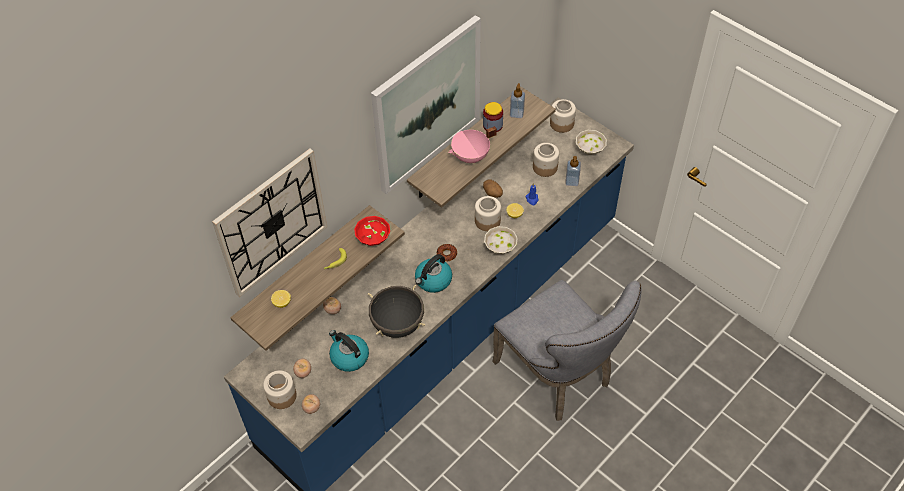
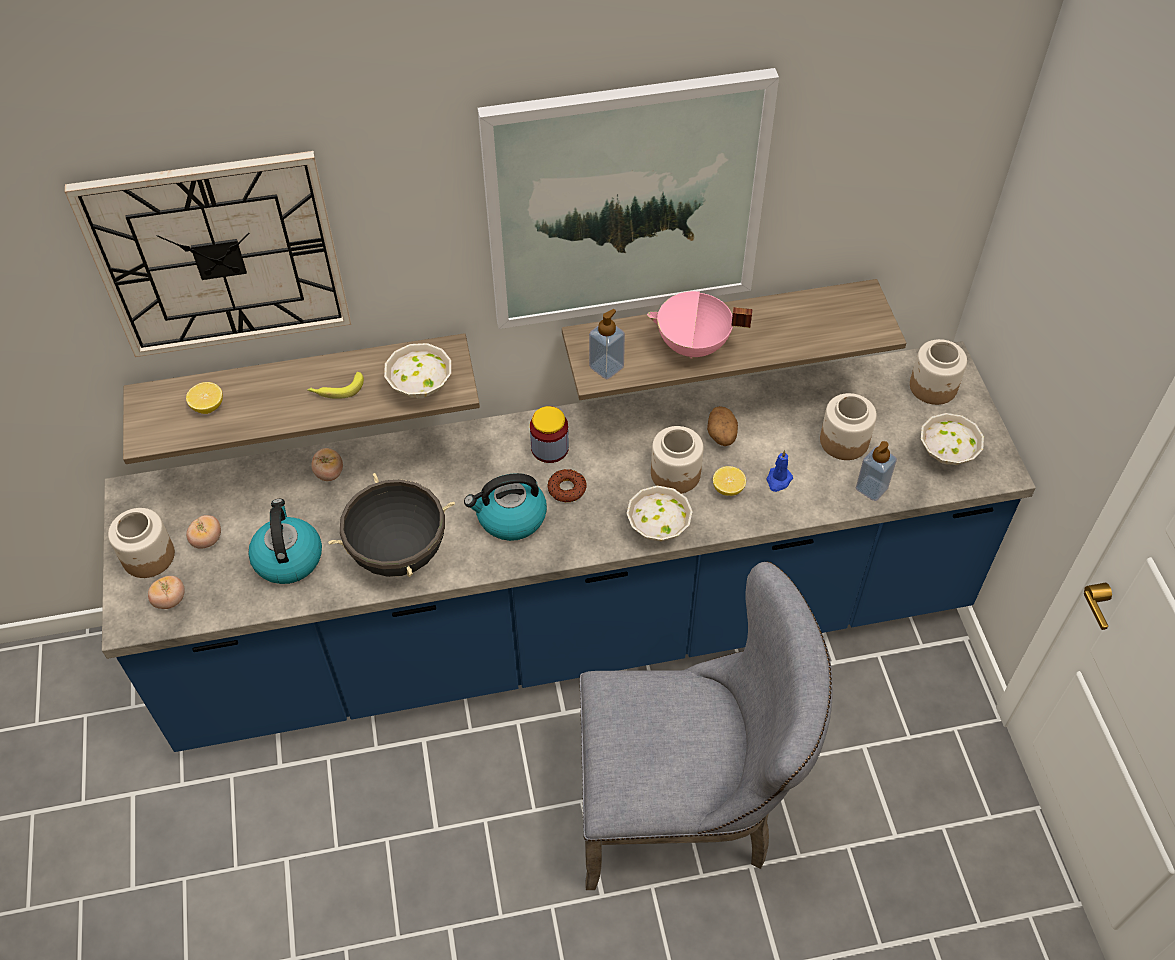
camera: 35 degrees right, 0 degrees up
red bowl [354,216,390,246] -> white bowl [384,343,451,398]
jar [483,102,503,132] -> jar moved to [530,406,569,463]
grey chair [492,280,642,421] -> grey chair turned 90 degrees counterclockwise [579,562,833,890]
soap dispenser [510,83,525,118] -> soap dispenser moved to [589,309,625,379]

